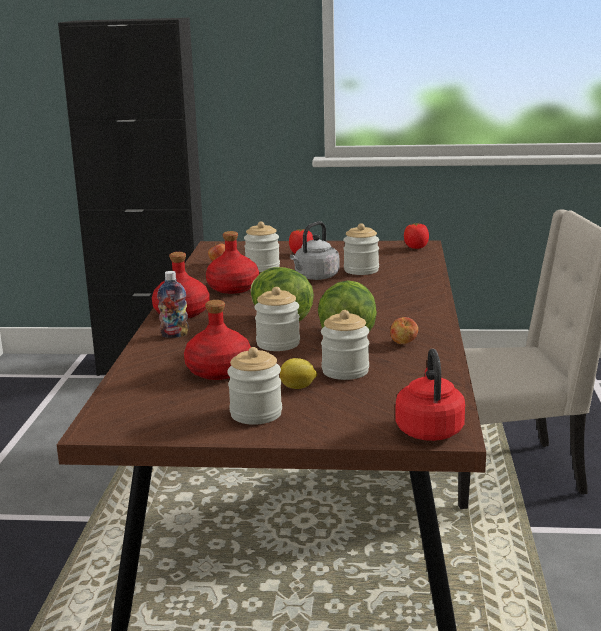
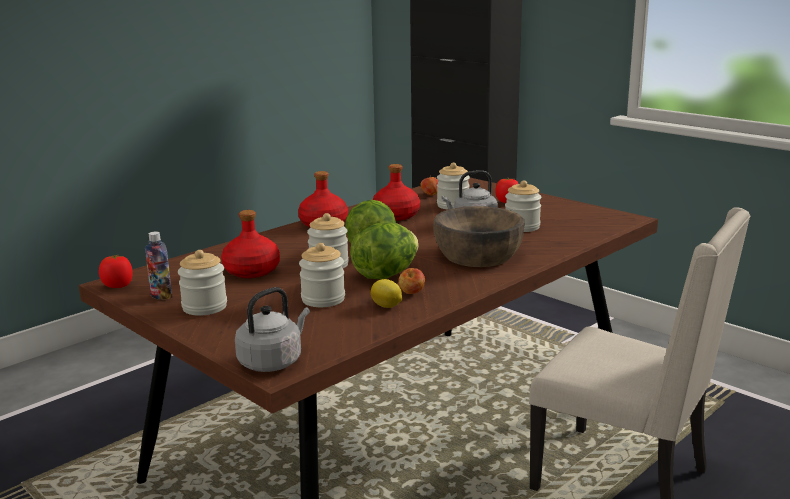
camera: 40 degrees right, 0 degrees up
bottle [157,271,189,338] -> bottle moved to [145,231,173,300]
lemon [280,358,317,389] -> lemon moved to [371,279,402,308]
red kettle [395,349,465,441] -> grey kettle [235,287,310,372]
tomato [404,223,429,249] -> tomato moved to [99,255,132,288]
none -> brown bowl [433,206,524,267]

